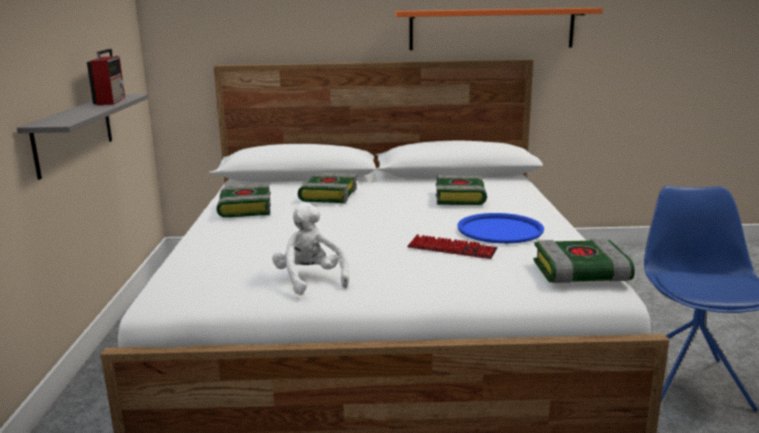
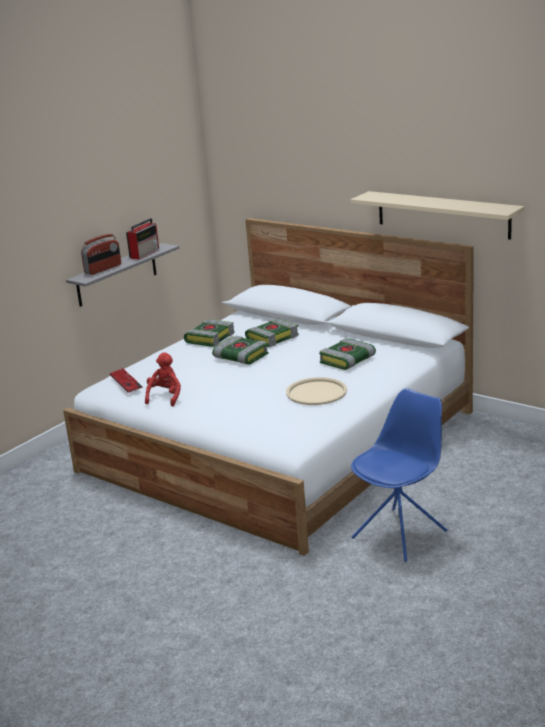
camera: 40 degrees right, 5 degrees up
white plush toy [272,202,349,295] -> red plush toy [145,352,181,406]
orange shelf [395,8,603,50] -> beige shelf [350,191,524,240]
keyboard [407,235,498,259] -> keyboard moved to [109,368,143,393]
blue tray [457,213,544,244] -> beige tray [286,377,347,405]
book [533,238,635,283] -> book moved to [212,336,269,365]
none -> radio [81,234,121,275]

